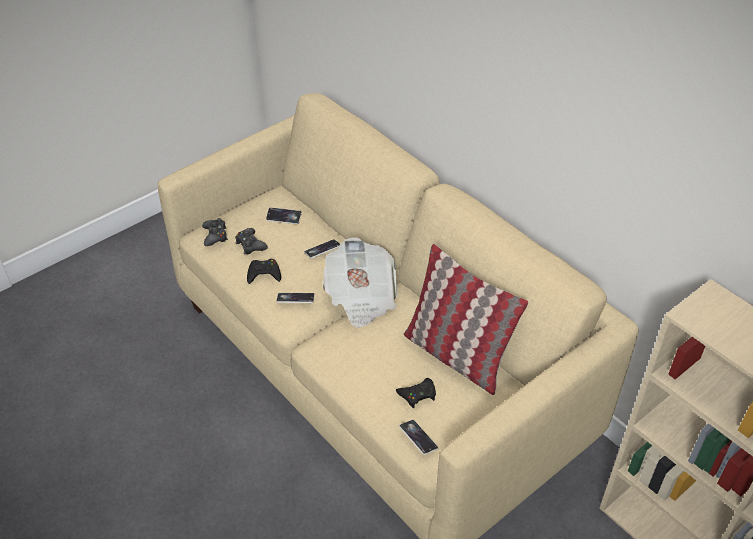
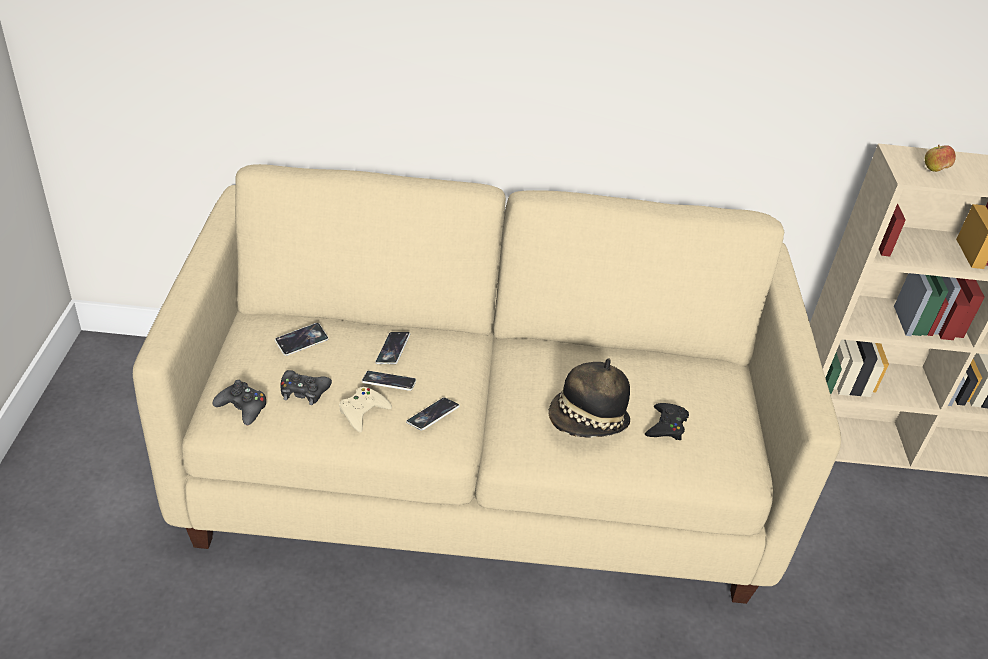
camera: 50 degrees left, 5 degrees down
black game controller [247,259,281,284] -> beige game controller [339,387,392,433]
newspaper [322,237,397,328] -> none
phone [399,420,438,455] -> phone moved to [362,371,416,391]
pillow [404,244,528,395] -> none
none -> hat [548,358,630,438]
none -> apple [925,145,956,172]

